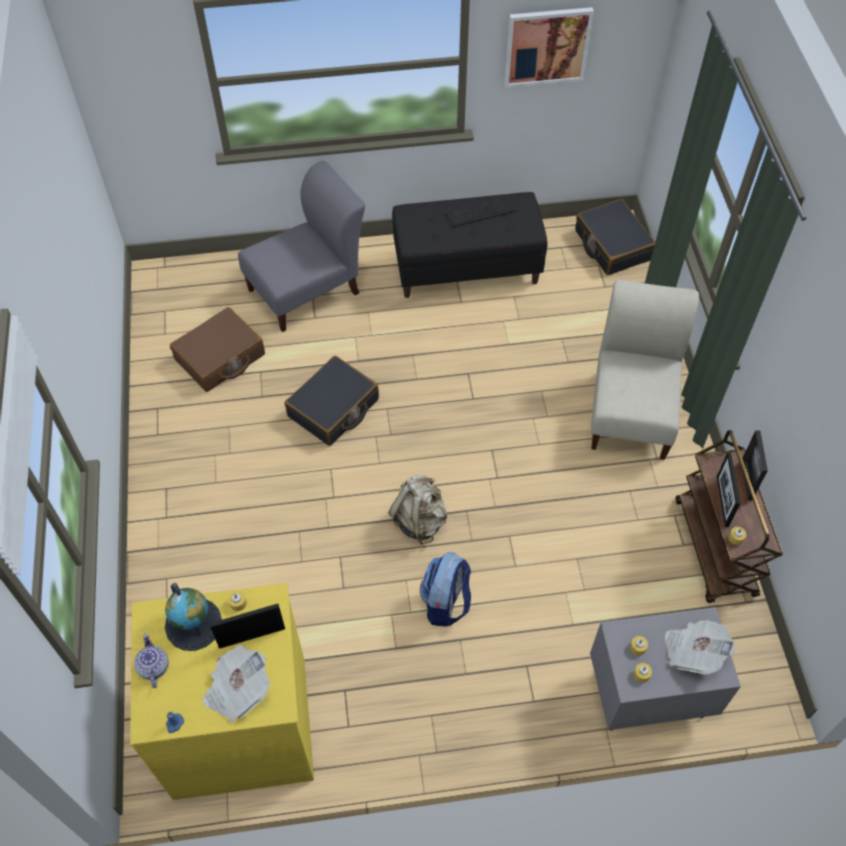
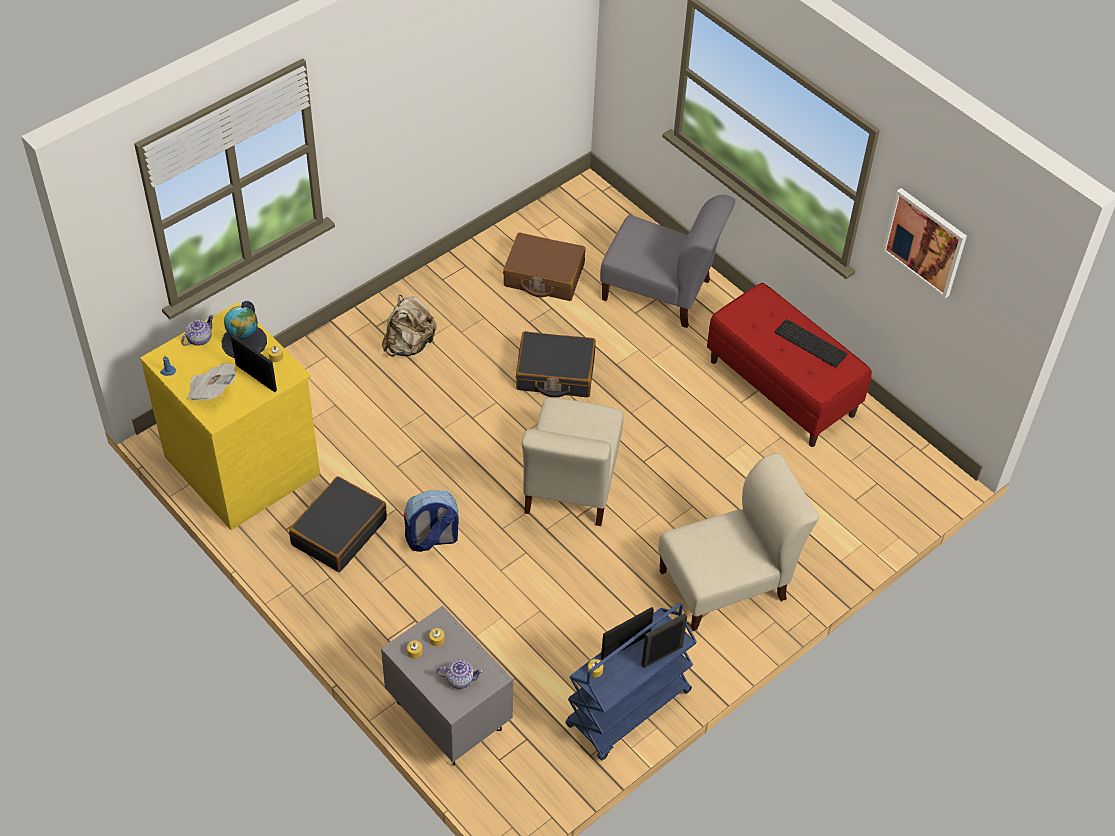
camera: 55 degrees right, 5 degrees down
beige backpack [388,475,447,545] -> beige backpack moved to [382,295,437,357]
black bench [392,192,548,298] -> red bench [707,283,872,447]
black suitcase [575,199,655,275] -> black suitcase moved to [289,476,387,572]
newspaper [665,619,735,675] -> teapot [437,660,483,689]
brown cart [675,430,783,603] -> blue cart [565,602,697,761]
none -> beige chair [522,398,624,526]

